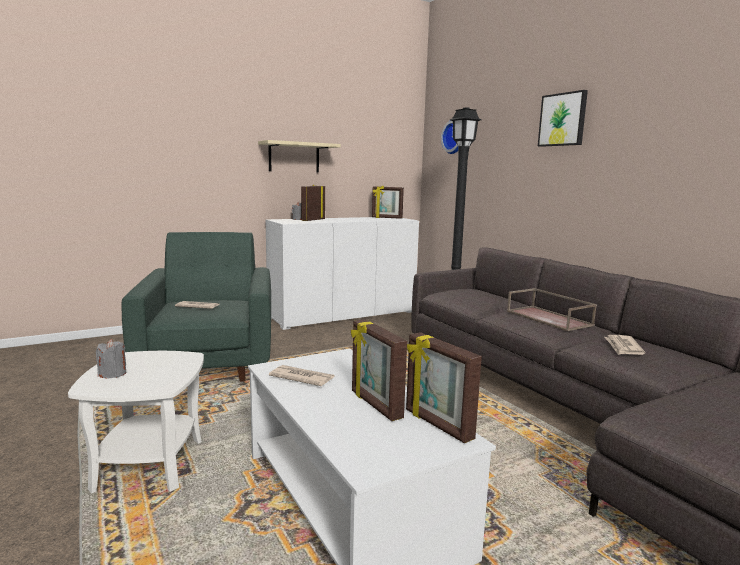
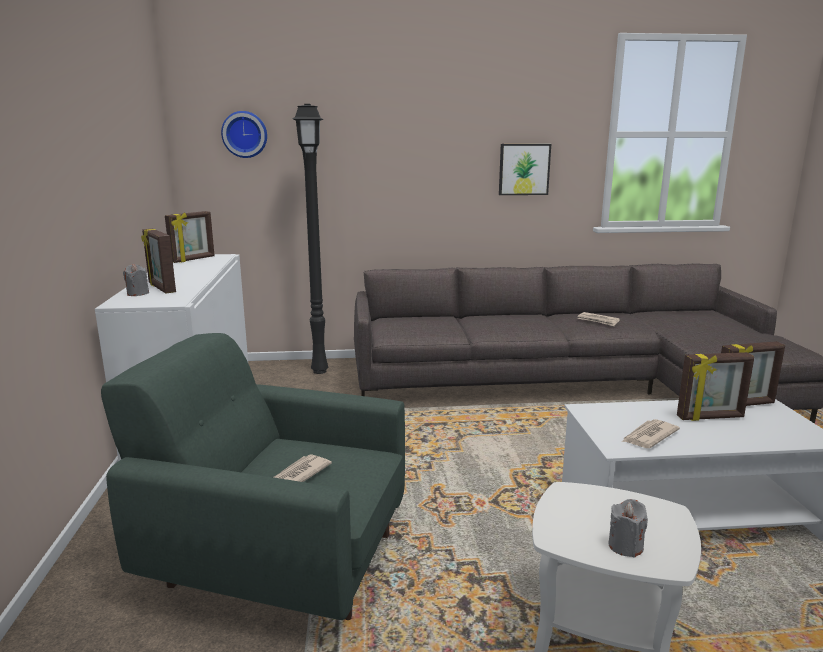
camera: 65 degrees left, 5 degrees up
beige shelf [258,140,341,173] -> none
brown tray [507,288,597,331] -> none
picture [538,90,588,147] -> picture moved to [499,144,551,195]

